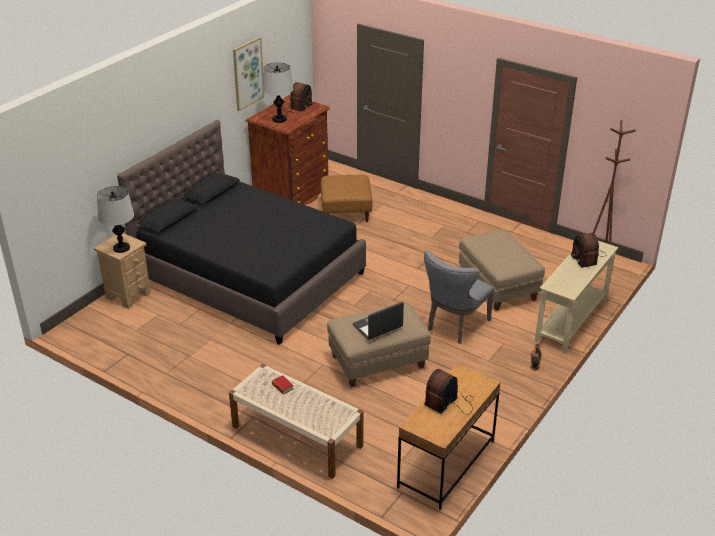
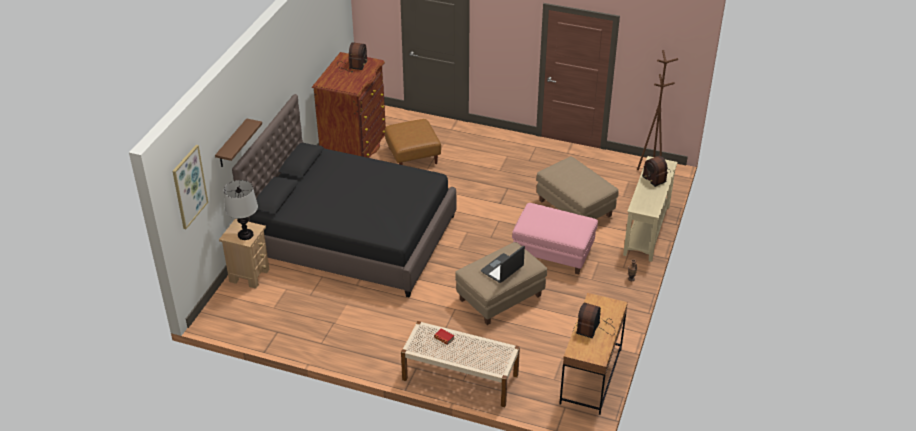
camera: 15 degrees left, 5 degrees up
picture [233,37,264,111] -> picture moved to [173,145,208,229]
table lamp [263,63,294,123] -> none
grey chair [424,250,494,344] -> pink ottoman [512,203,598,274]
none -> brown shelf [215,118,262,167]

